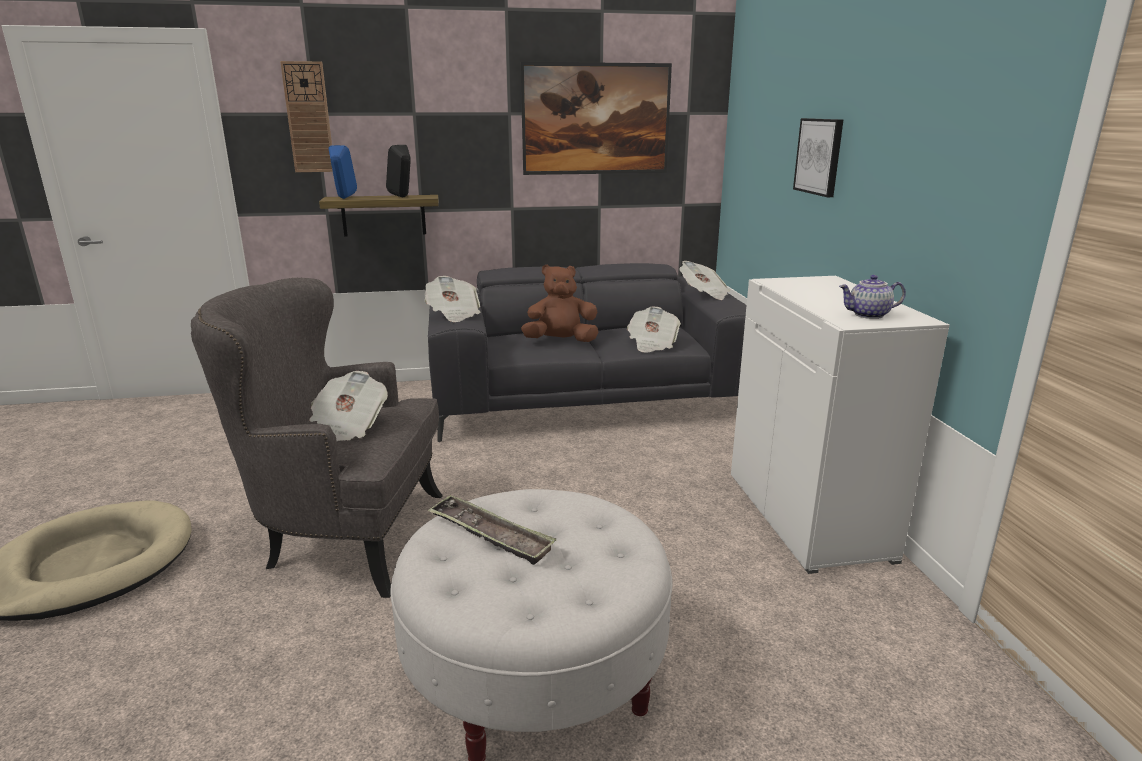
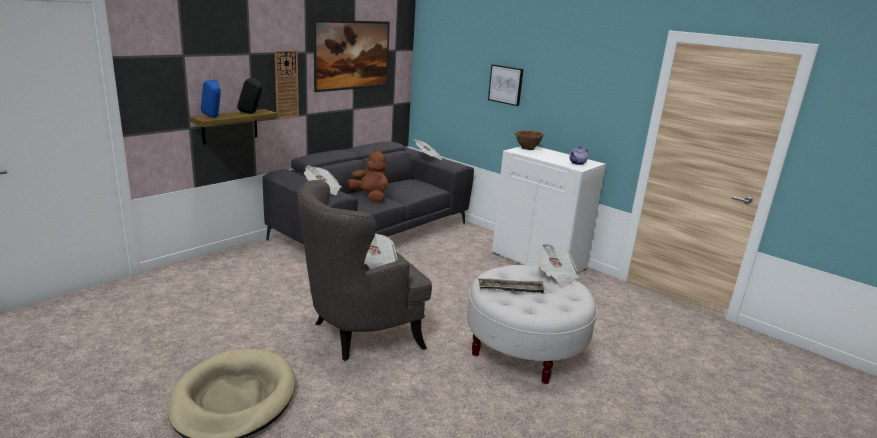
camera: 40 degrees left, 0 degrees up
wall clock [280,61,333,172] -> wall clock moved to [274,50,299,120]
brown plush toy [521,264,598,342] -> brown plush toy turned 90 degrees clockwise [347,149,388,202]
newspaper [627,306,681,352] -> newspaper moved to [536,243,579,287]
none -> brown bowl [515,130,544,150]

